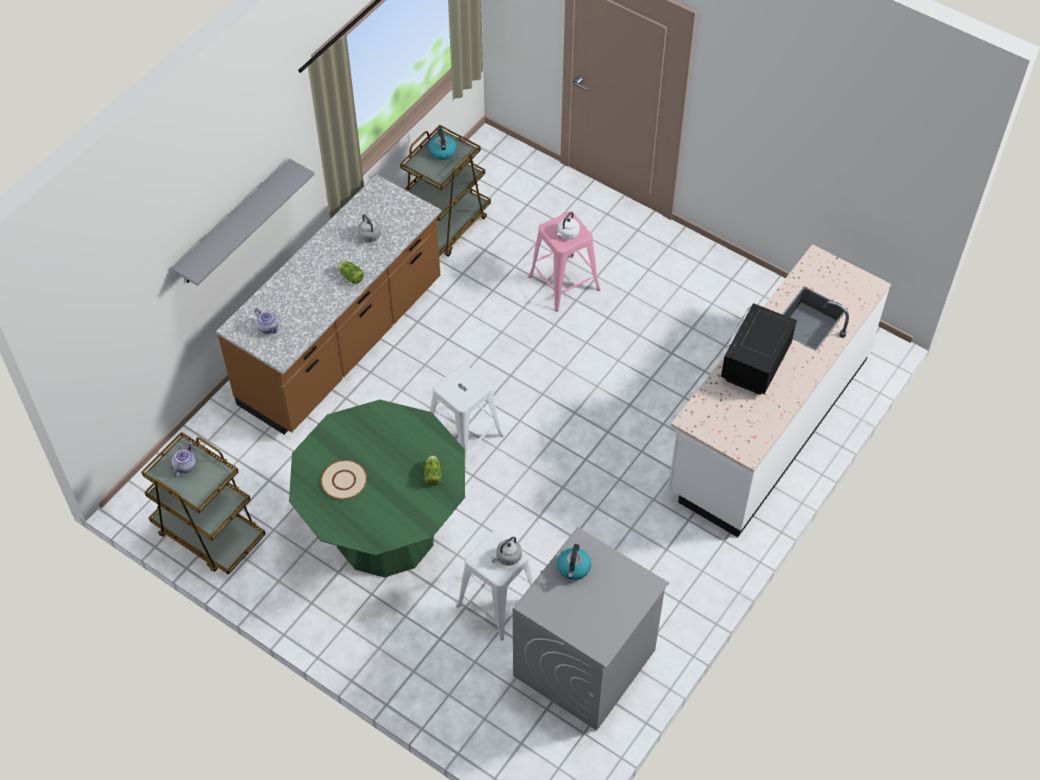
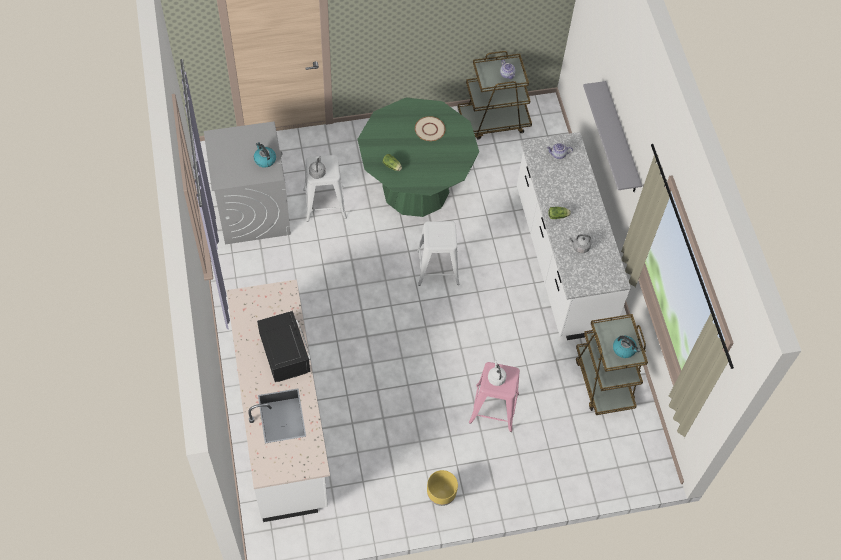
camera: 130 degrees right, 5 degrees up
brown counter [216,174,441,435] -> white counter [517,132,631,340]
none -> yellow planter [427,470,458,506]

